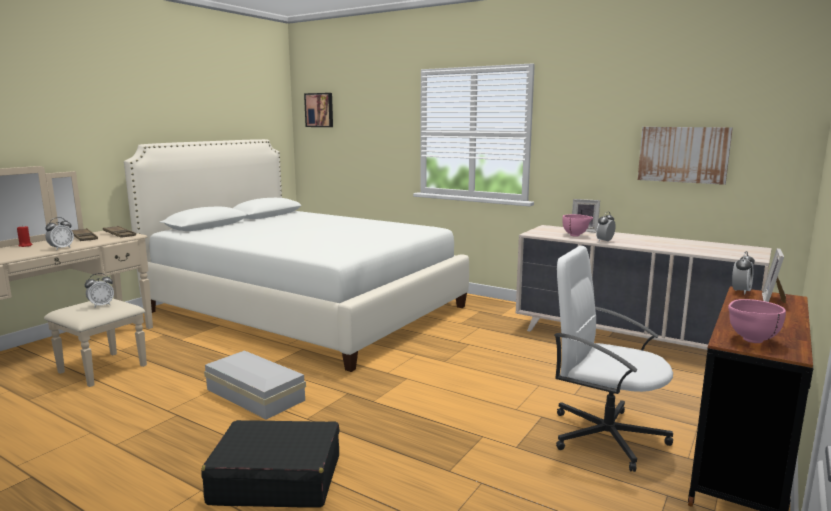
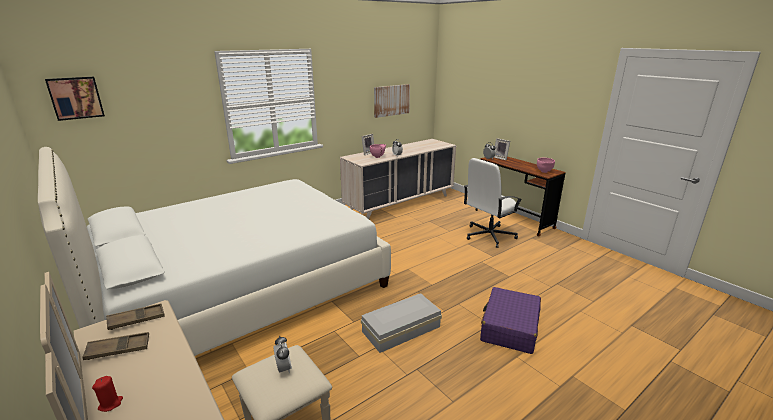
camera: 70 degrees left, 10 degrees up
alarm clock [45,217,74,250] -> none
black suitcase [201,420,339,508] -> purple suitcase [480,287,541,354]

